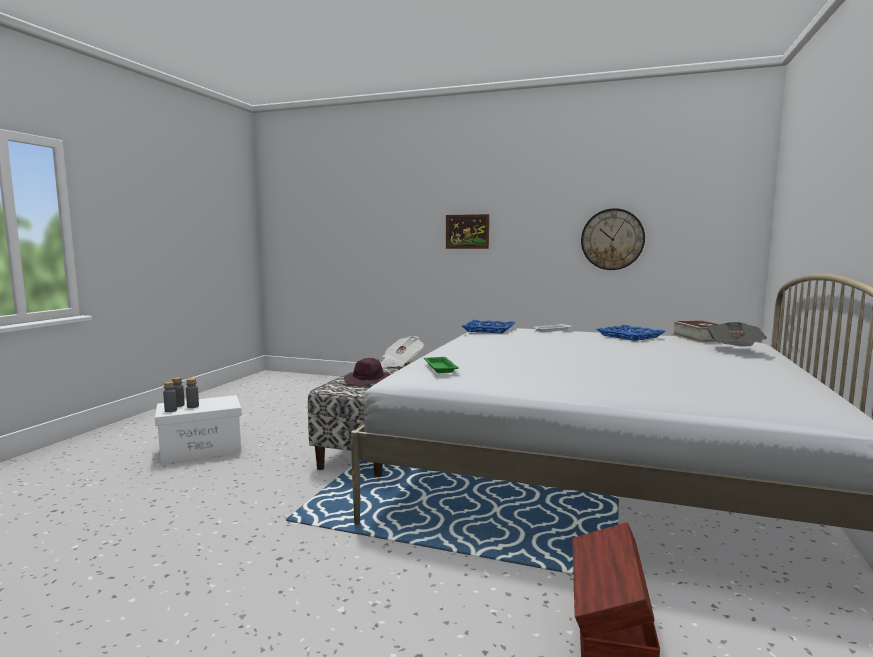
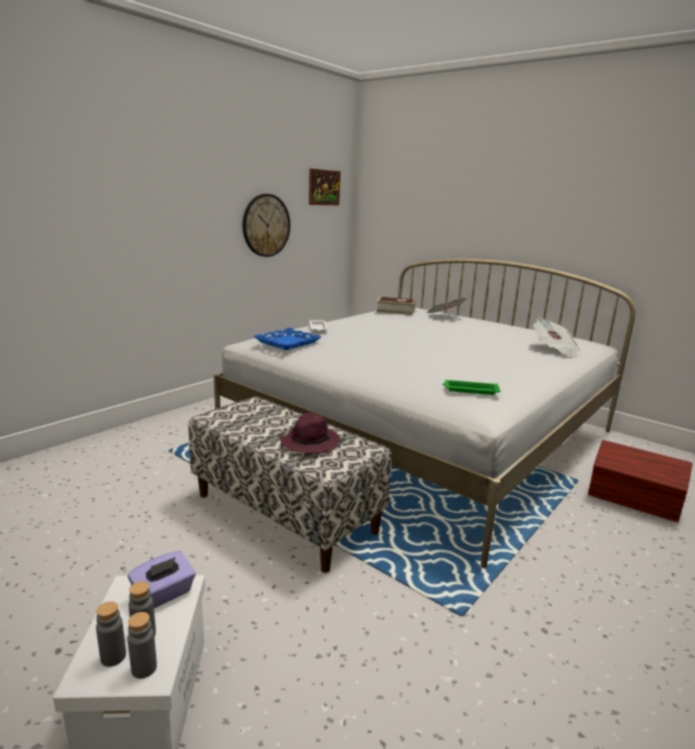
camera: 70 degrees left, 10 degrees up
newspaper [381,336,424,368] -> newspaper moved to [533,318,581,357]
picture [446,214,489,249] -> picture moved to [309,169,341,205]
blue tray [597,325,665,341] -> none
none -> purple tissue box [128,551,196,608]

